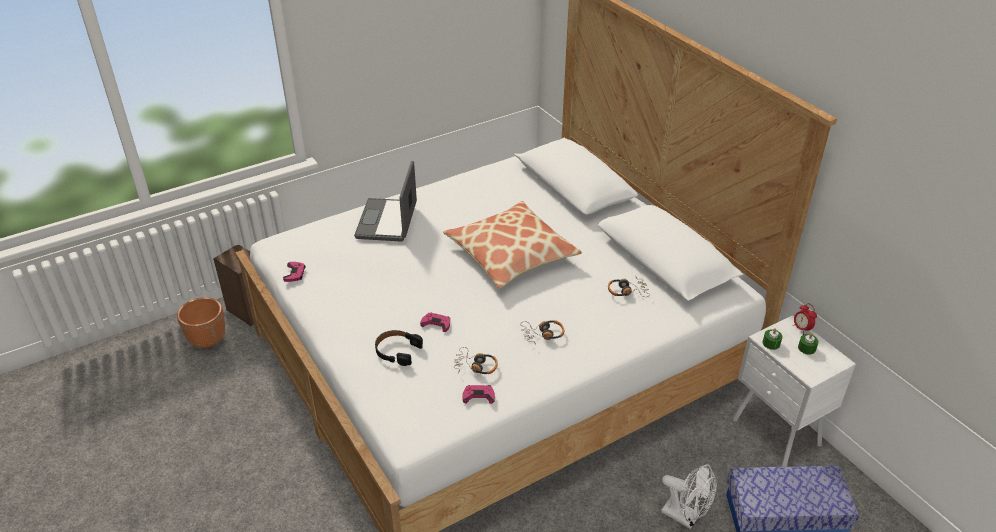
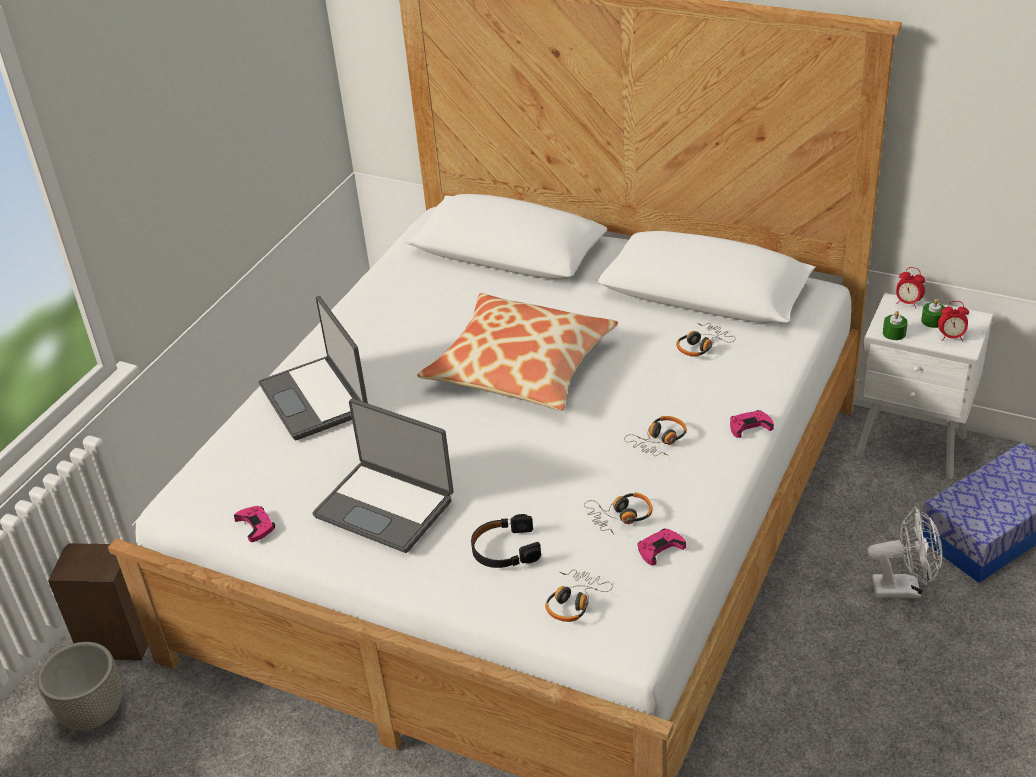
camera: 30 degrees left, 0 degrees up
orange planter [177,297,225,348] -> grey planter [37,642,121,730]
pink game controller [420,313,450,332] -> pink game controller moved to [730,410,774,438]
none -> laptop [312,399,454,553]
none -> headphones [545,569,612,622]
none -> alarm clock [938,301,969,341]

